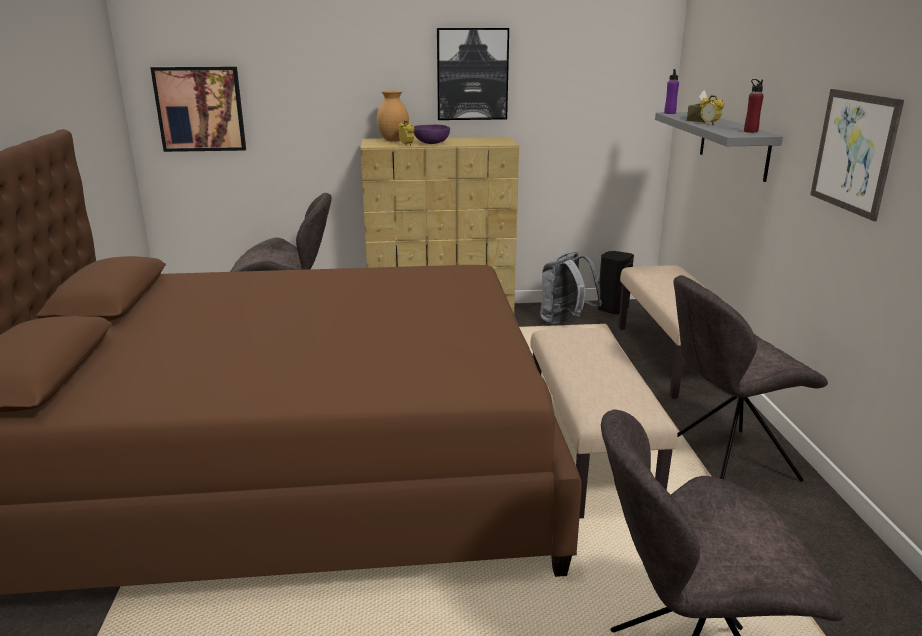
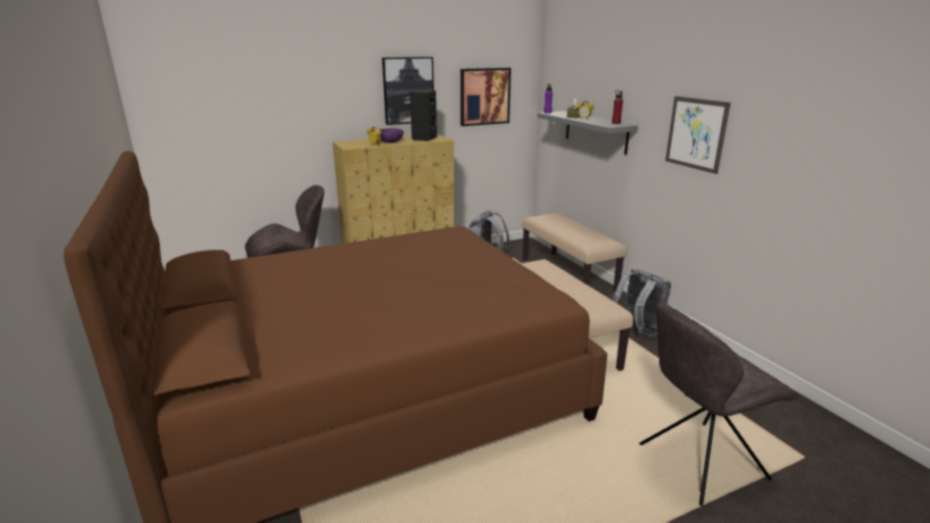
camera: 20 degrees left, 0 degrees up
picture [150,66,246,152] -> picture moved to [460,68,511,126]
brown vase [377,90,409,142] -> none
black speaker [598,251,634,314] -> black speaker moved to [410,90,437,141]
grey chair [674,275,828,482] -> grey backpack [612,269,671,338]

